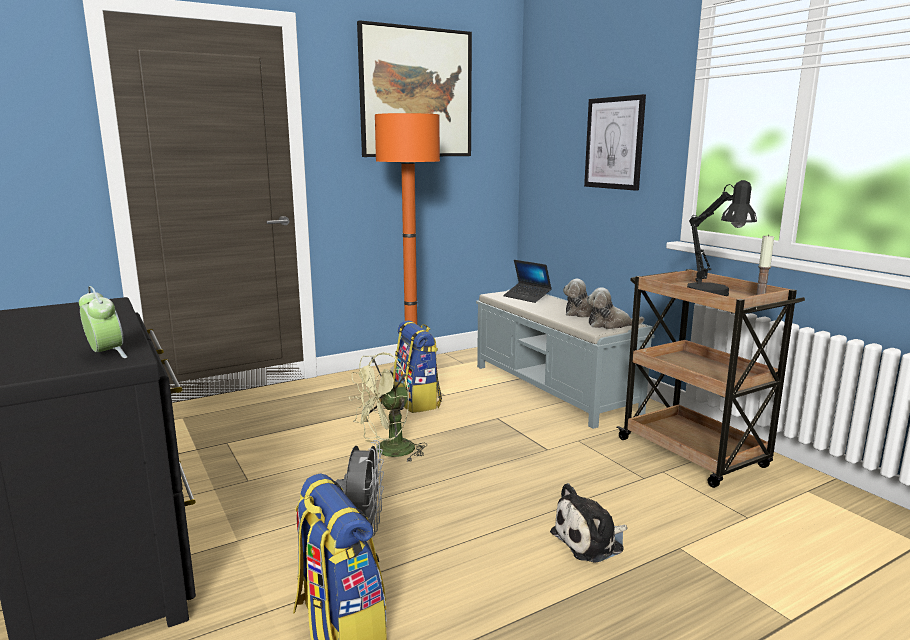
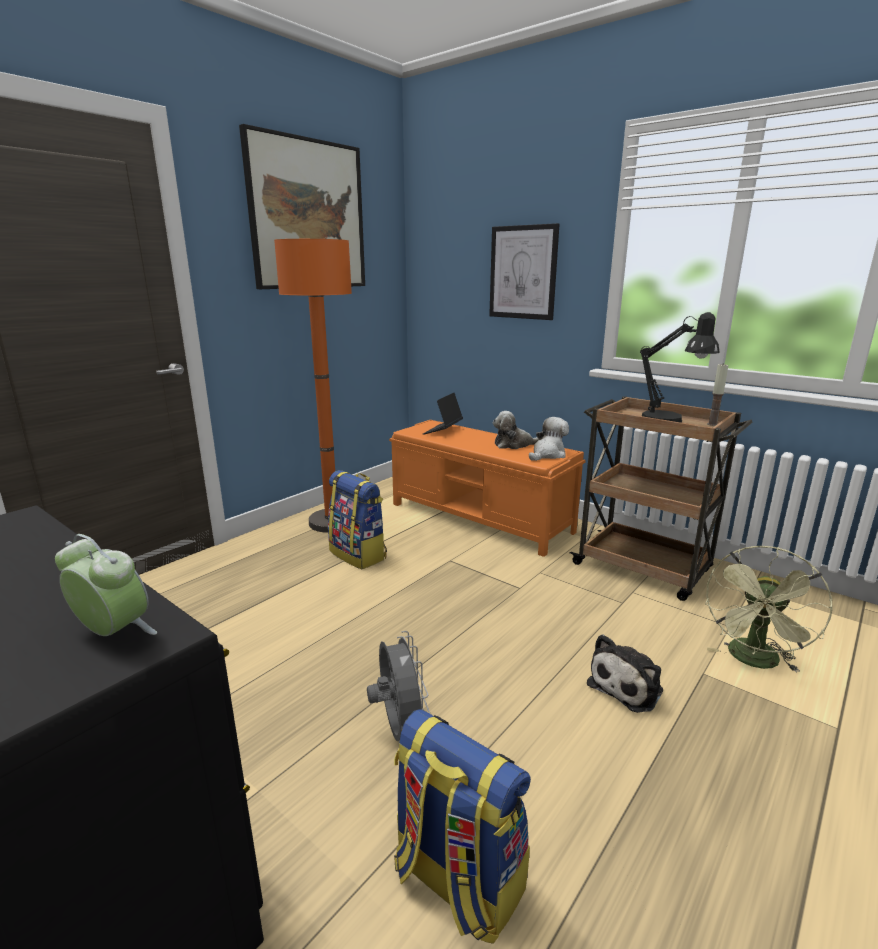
camera: 20 degrees left, 5 degrees up
green fan [349,352,427,463] -> green fan moved to [705,546,833,672]
grey bench [476,290,655,429] -> orange bench [389,420,586,557]
laptop [503,260,552,303] -> laptop turned 90 degrees clockwise [423,393,463,435]
plush toy [586,287,644,329] -> plush toy turned 150 degrees clockwise [529,417,569,461]

